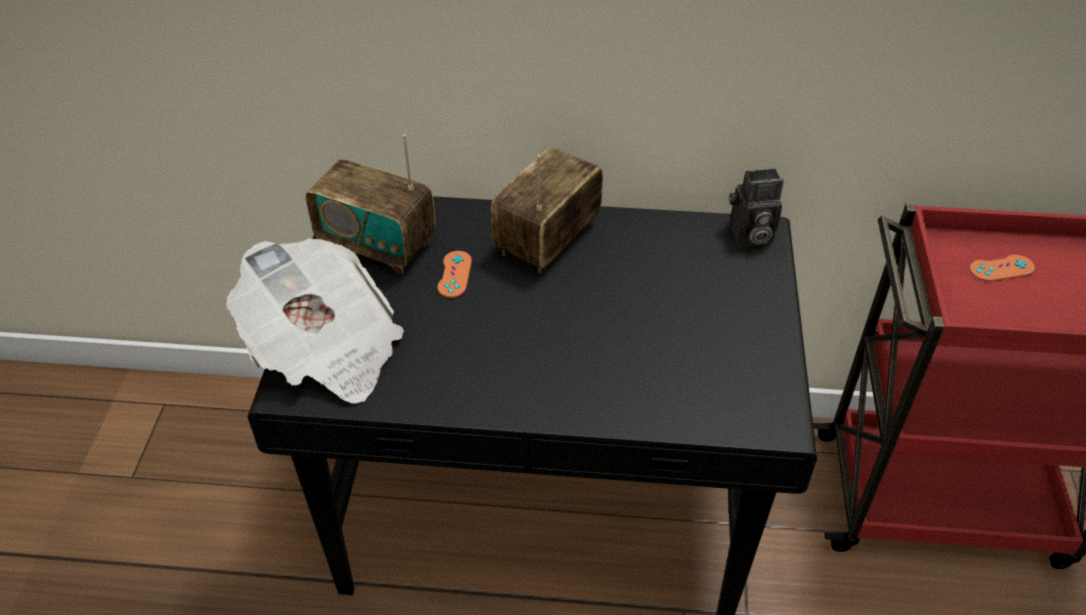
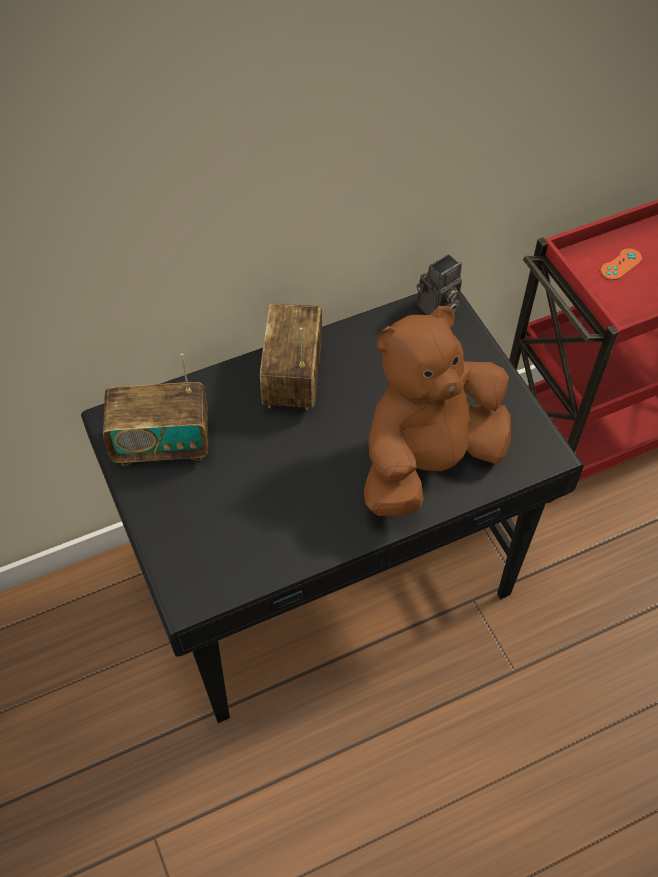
camera: 30 degrees left, 10 degrees up
newspaper [227,238,404,404] -> none
orange game controller [437,251,472,298] -> none
none -> brown plush toy [364,306,511,516]

